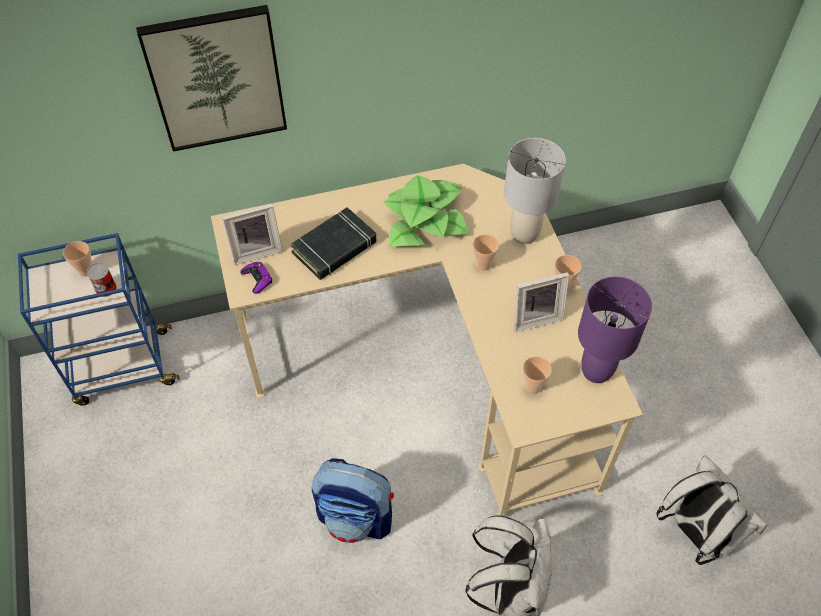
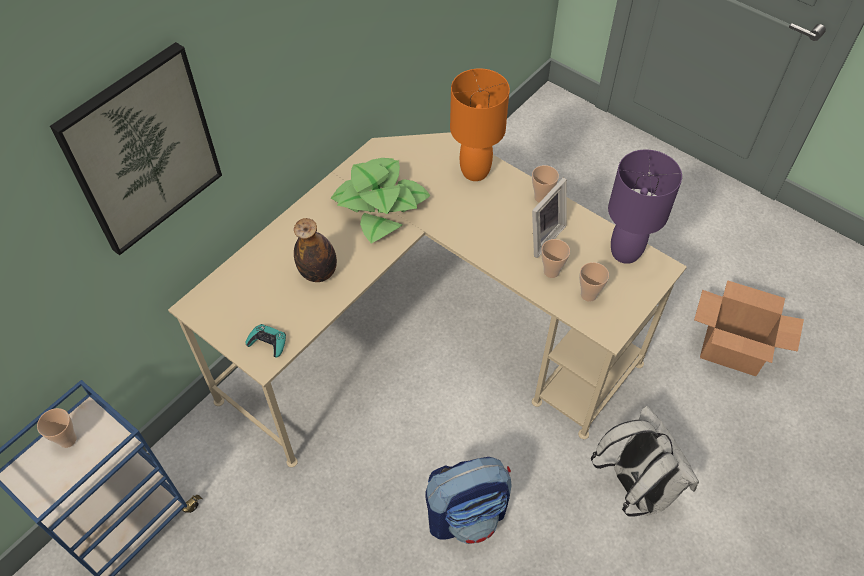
camera: 35 degrees left, 0 degrees up
can [87,262,116,297] -> none
picture frame [222,204,283,265] -> none
purple game controller [240,262,272,294] -> turquoise game controller [246,324,286,357]
black book [290,207,377,280] -> bottle [294,218,337,282]
cup [473,234,499,271] -> cup moved to [541,239,570,278]
grey table lamp [504,138,566,244] -> orange table lamp [450,68,510,181]
white backpack [656,455,767,565] -> cardboard box [694,280,804,376]

